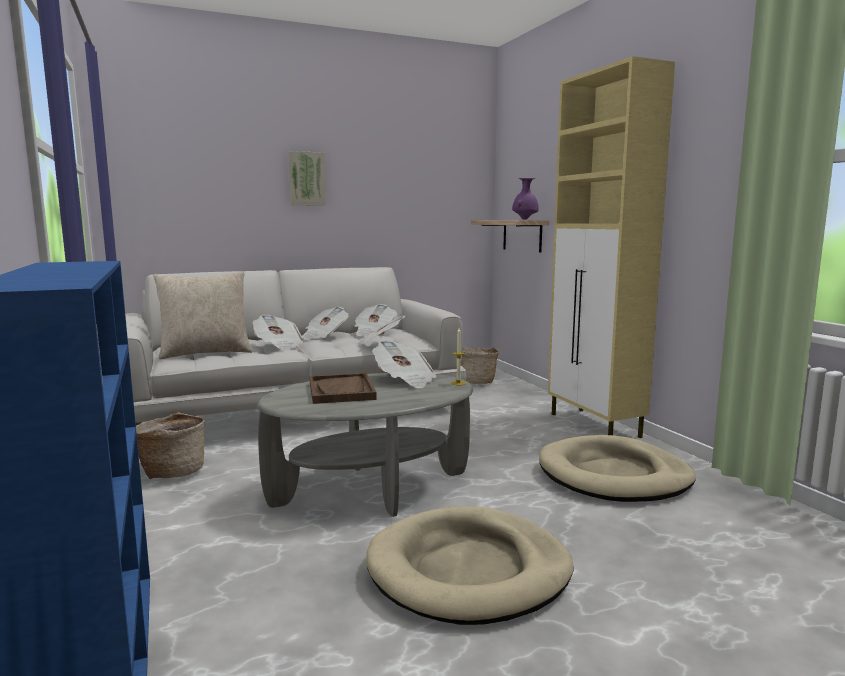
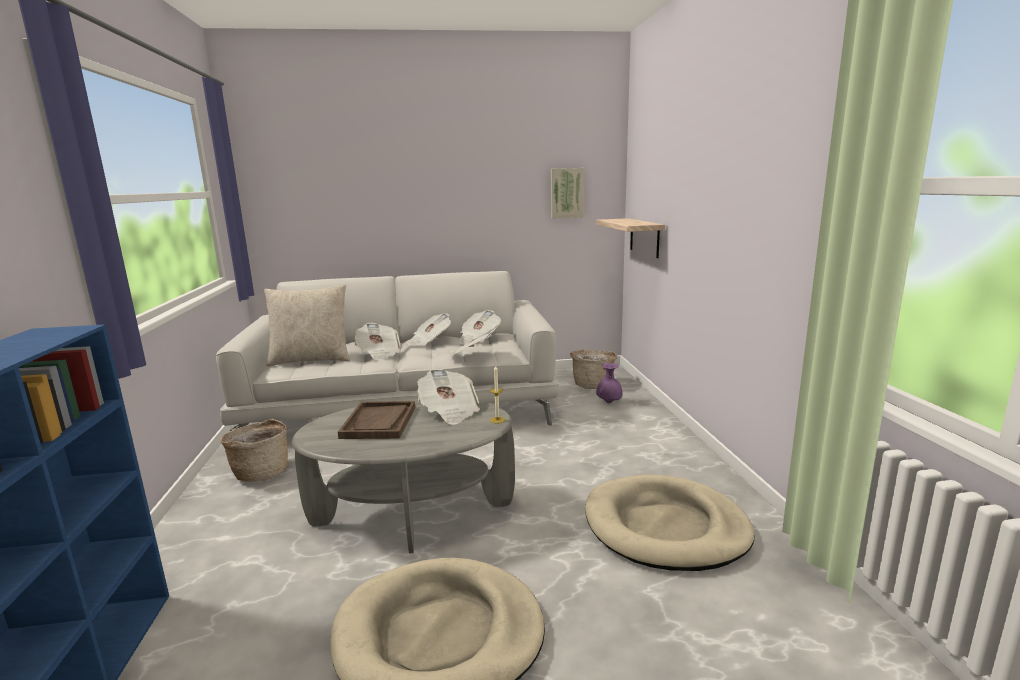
camera: 15 degrees right, 5 degrees up
picture [288,151,326,206] -> picture moved to [551,168,584,219]
purple vase [512,178,539,220] -> purple vase moved to [596,363,623,403]
beige cabinet [548,56,675,438] -> none

